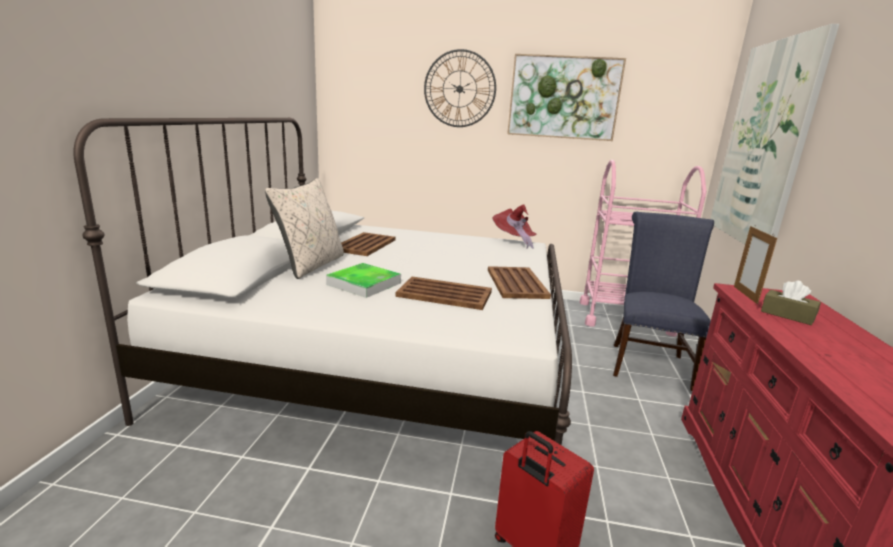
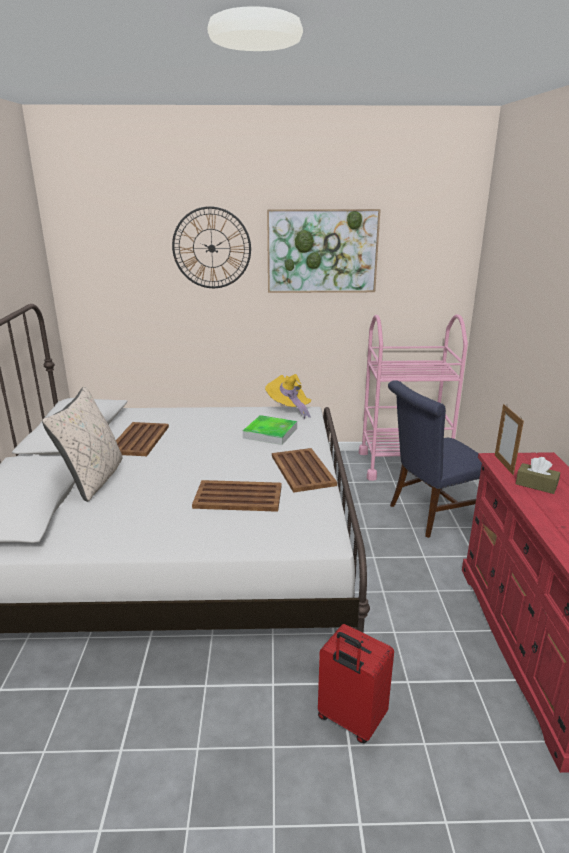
camera: 10 degrees left, 5 degrees up
tray [326,263,401,298] -> tray moved to [243,415,297,445]
red hat [492,205,536,249] -> yellow hat [265,374,311,419]
blue chair [613,212,714,391] -> blue chair turned 120 degrees counterclockwise [388,380,482,538]
picture [711,24,839,244] -> none

